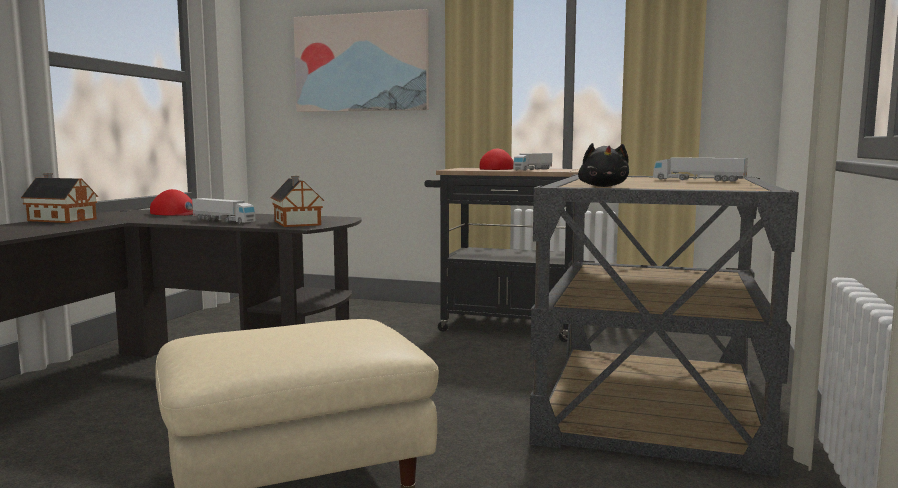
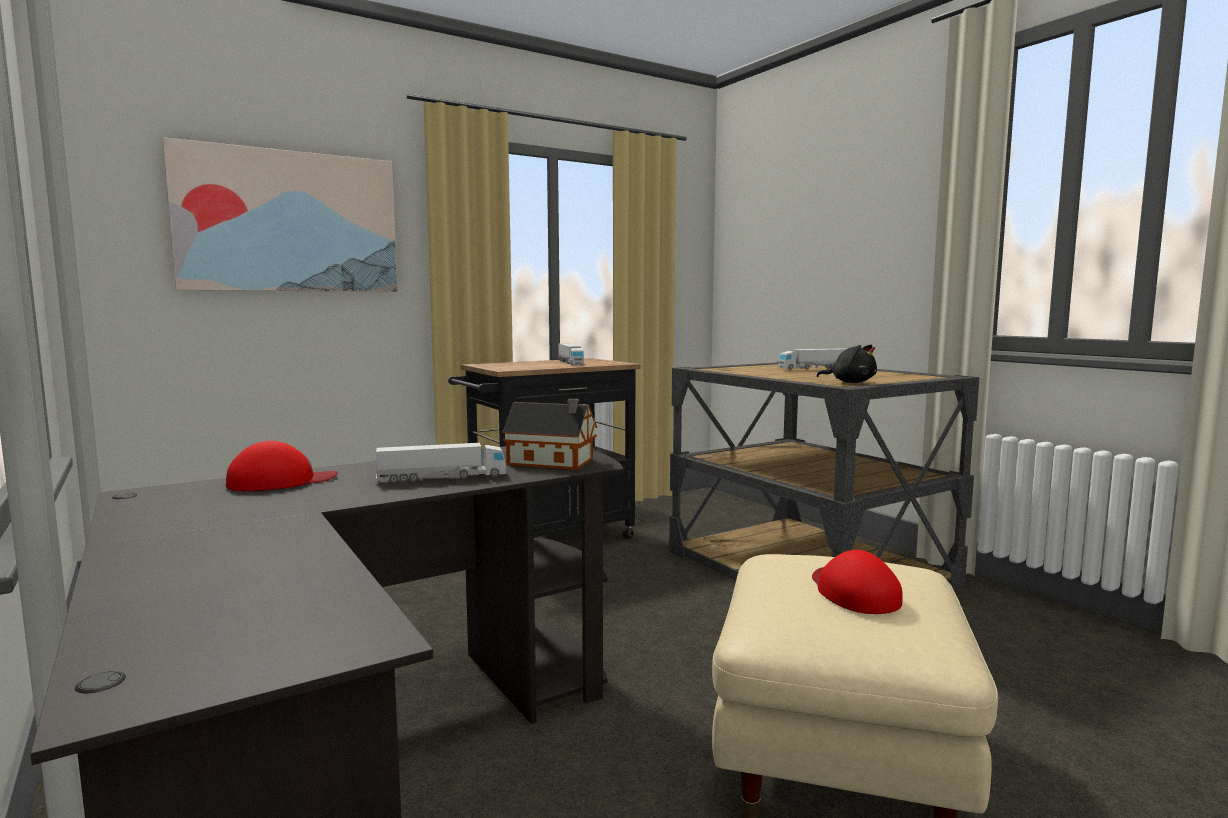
camera: 50 degrees left, 0 degrees up
toy house [21,173,98,223] -> none
red cap [480,148,514,170] -> red cap moved to [812,550,903,614]

